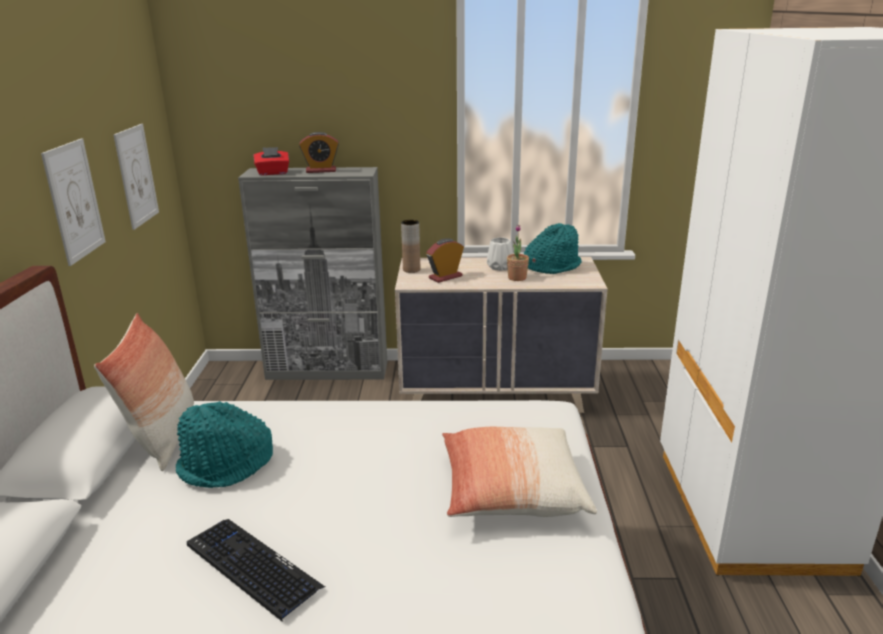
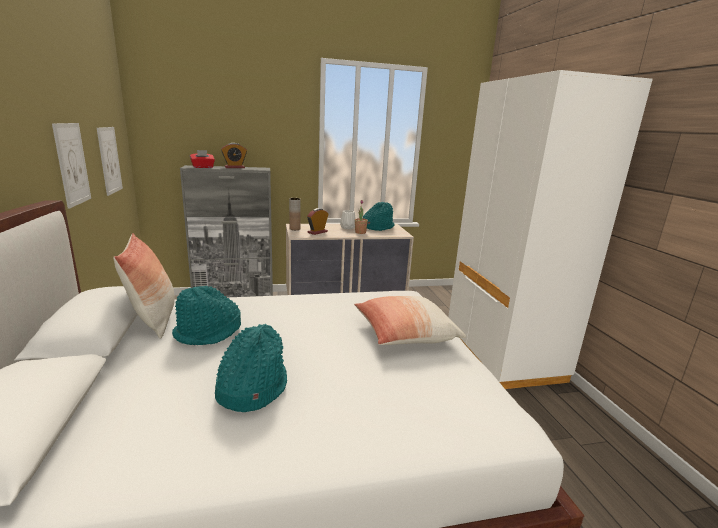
camera: 15 degrees left, 5 degrees down
keyboard [187,519,325,622] -> turquoise hat [215,324,287,412]

